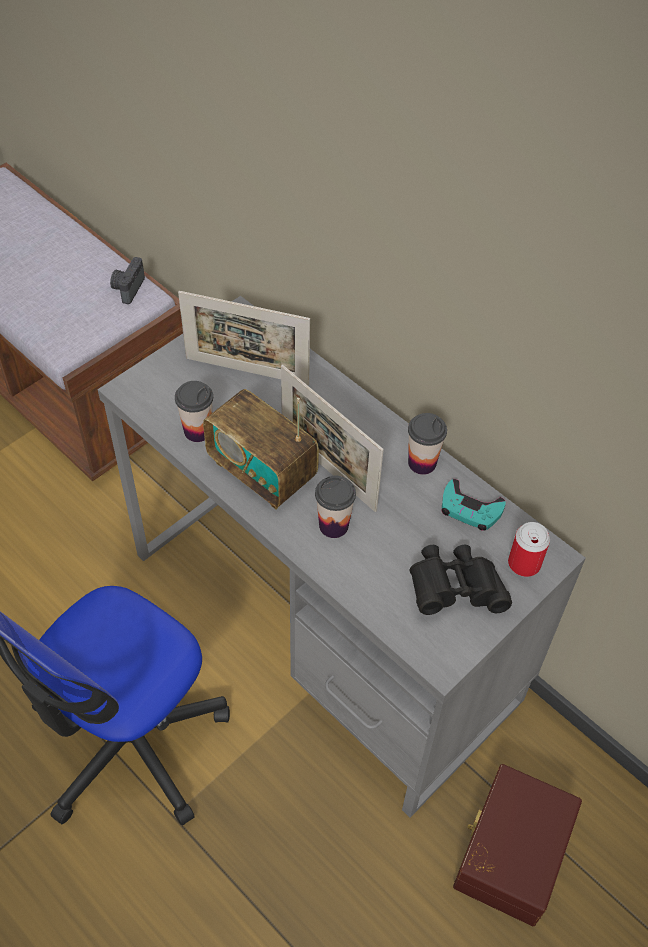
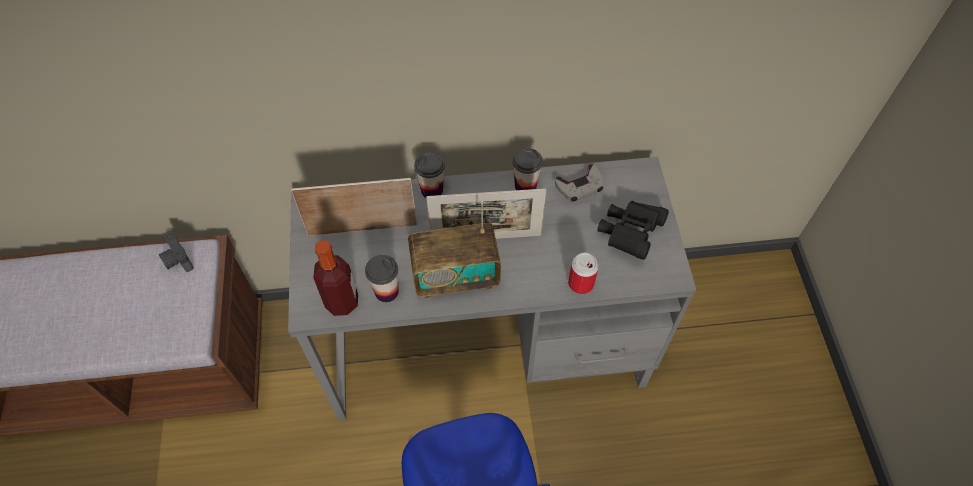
camera: 50 degrees left, 5 degrees up
picture frame [178,291,310,385] -> picture frame turned 150 degrees counterclockwise [291,178,417,236]
cup [315,476,356,538] -> cup moved to [414,152,445,198]
turquoise game controller [441,479,506,531] -> grey game controller [555,164,603,202]
brown storage box [453,764,582,926] -> none
can [508,522,550,577] -> can moved to [568,253,599,294]
none -> bottle [313,240,358,316]

